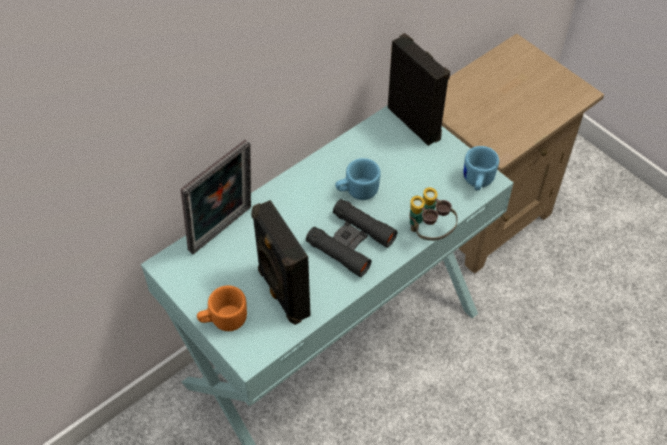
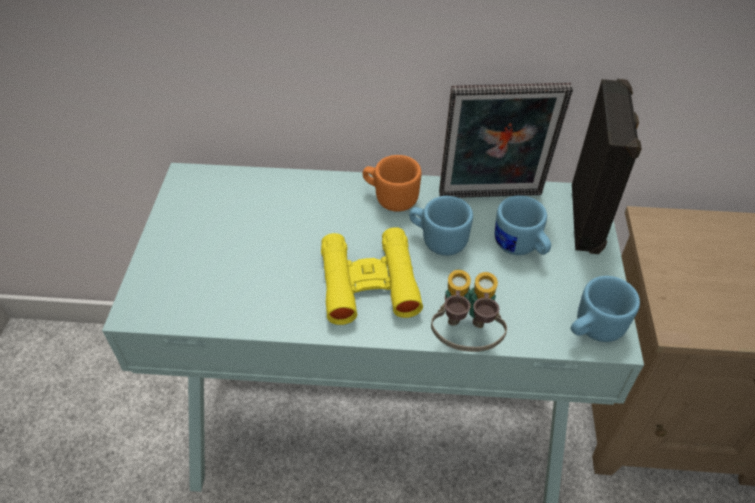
camera: 45 degrees right, 5 degrees down
picture frame [181,140,251,254] -> picture frame moved to [439,83,573,198]
orange mug [197,286,247,331] -> orange mug moved to [363,155,421,212]
black speaker [251,200,311,325] -> none
black binoculars [306,199,397,277] -> yellow binoculars [321,227,423,325]
none -> blue mug [495,195,551,255]

